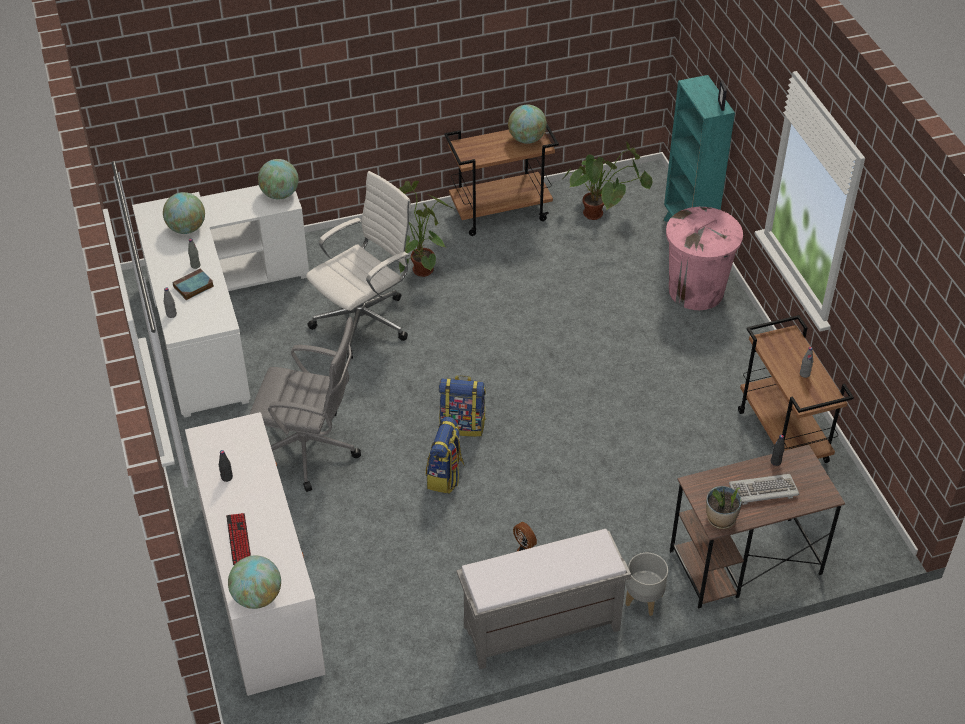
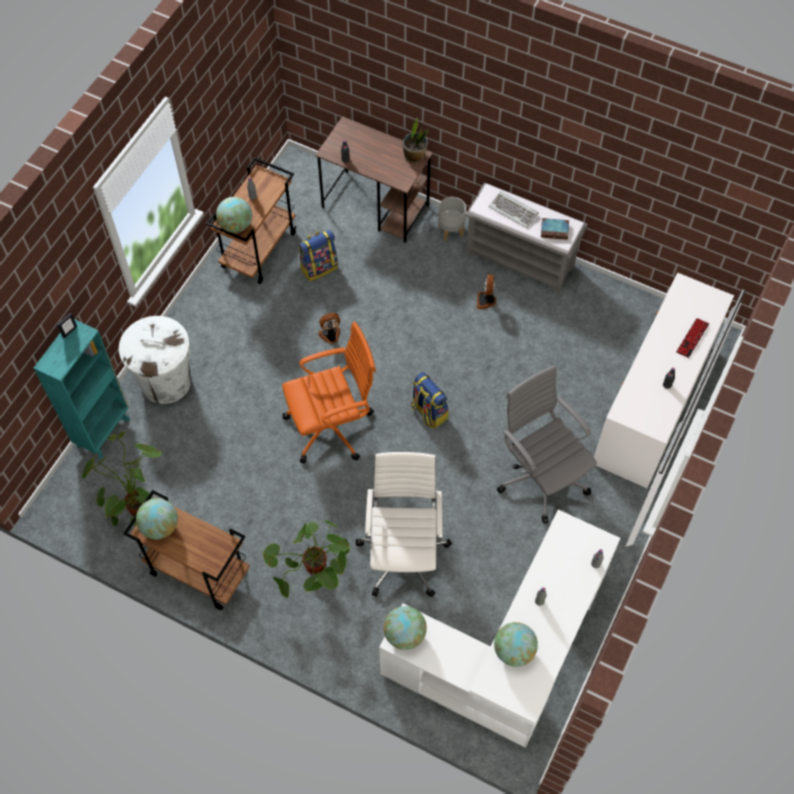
camera: 135 degrees left, 15 degrees up
book [172,268,214,300] -> book moved to [541,218,569,240]
globe [228,555,281,609] -> globe moved to [216,197,252,233]
white office chair [306,171,411,359] -> white office chair turned 90 degrees clockwise [356,452,452,597]
backpack [426,417,465,493] -> backpack moved to [298,230,338,281]
pink trash can [666,207,743,310] -> white trash can [119,316,191,404]
keyboard [729,474,799,505] -> keyboard moved to [489,191,539,228]
none -> orange office chair [282,322,376,464]
none -> fan [318,313,340,344]

